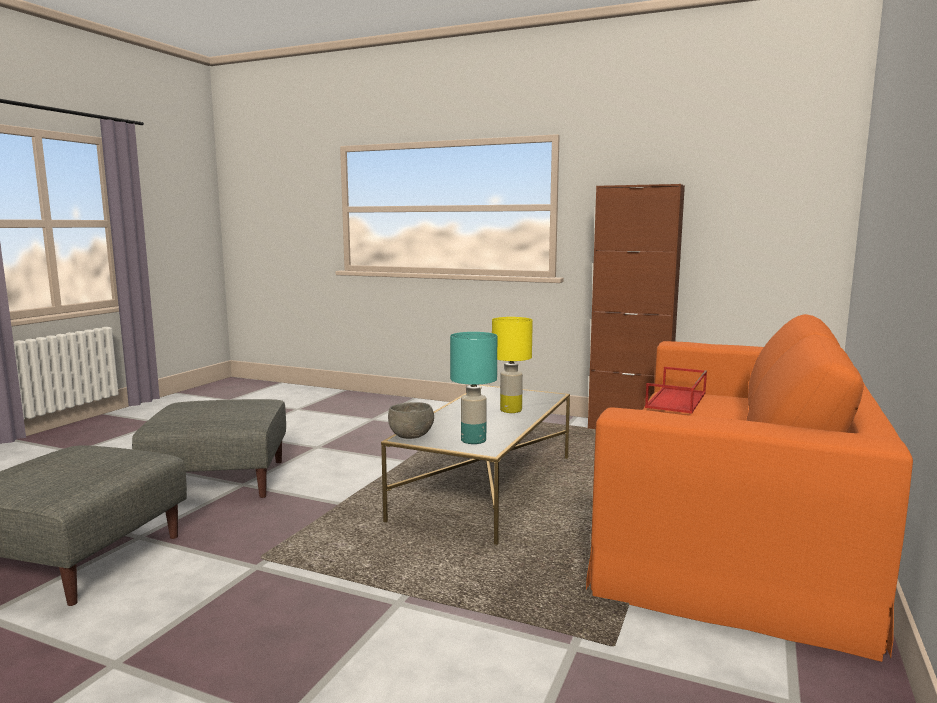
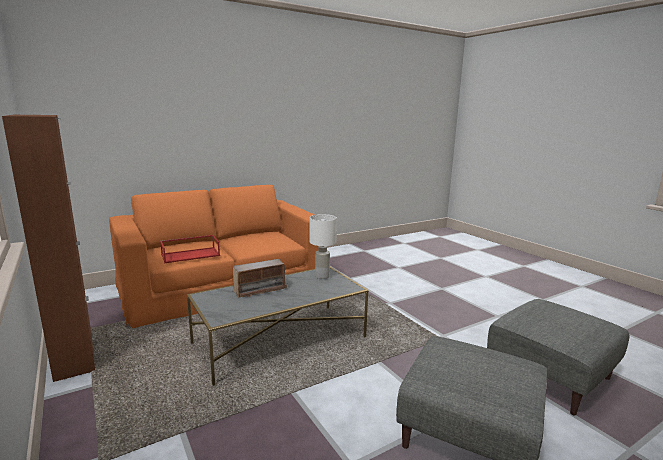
camera: 145 degrees left, 5 degrees up
grey bowl [388,402,434,439] -> none
turquoise table lamp [450,332,497,444] -> white table lamp [309,214,337,279]
yellow table lamp [492,317,533,413] -> radio [233,259,287,298]

